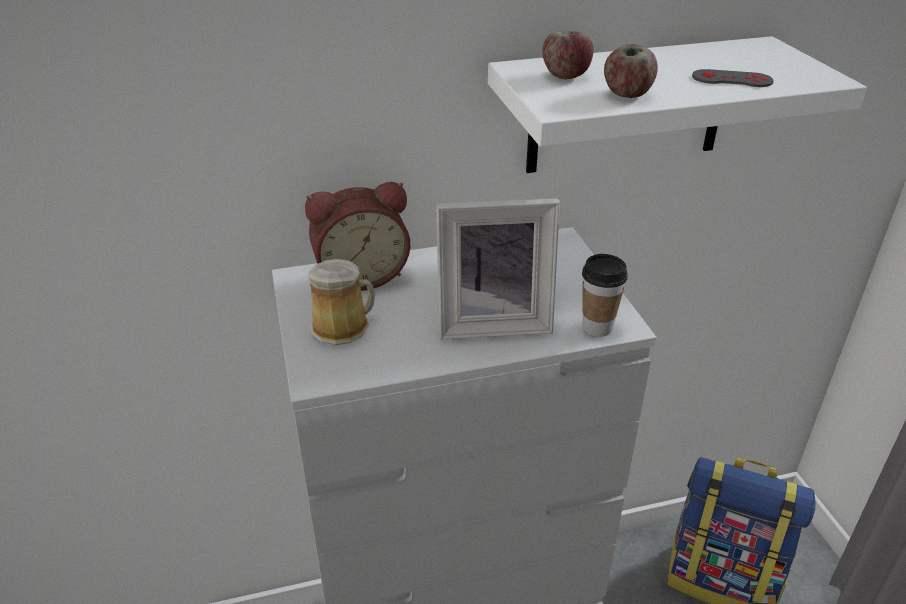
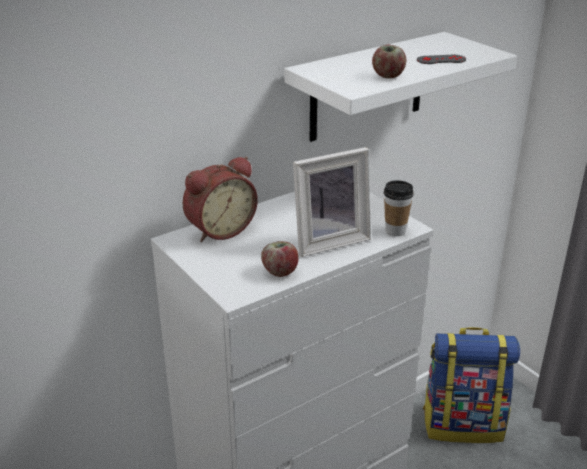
camera: 20 degrees left, 5 degrees down
mug [308,259,375,345] -> none
apple [543,31,593,79] -> apple moved to [261,241,298,277]

